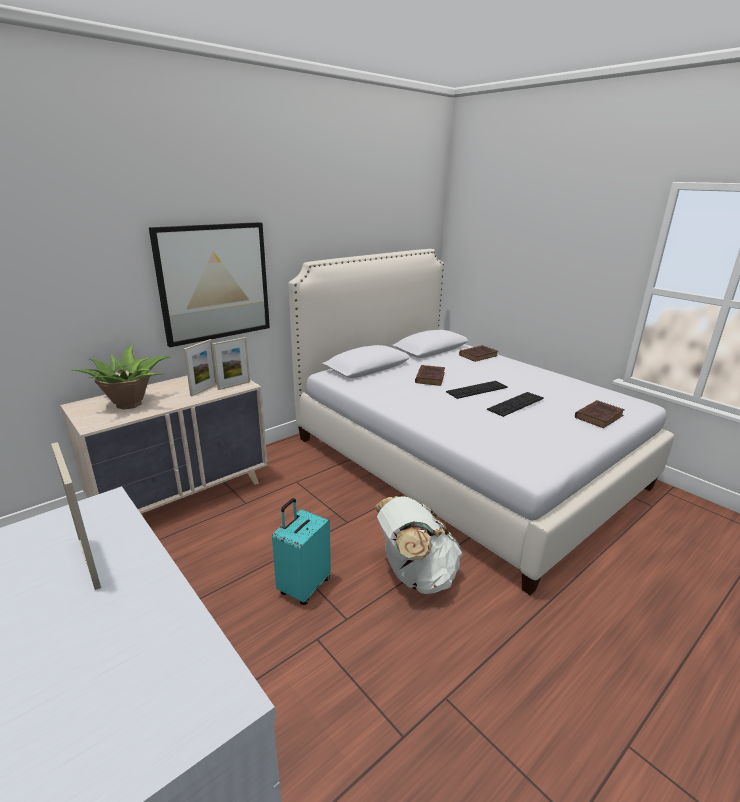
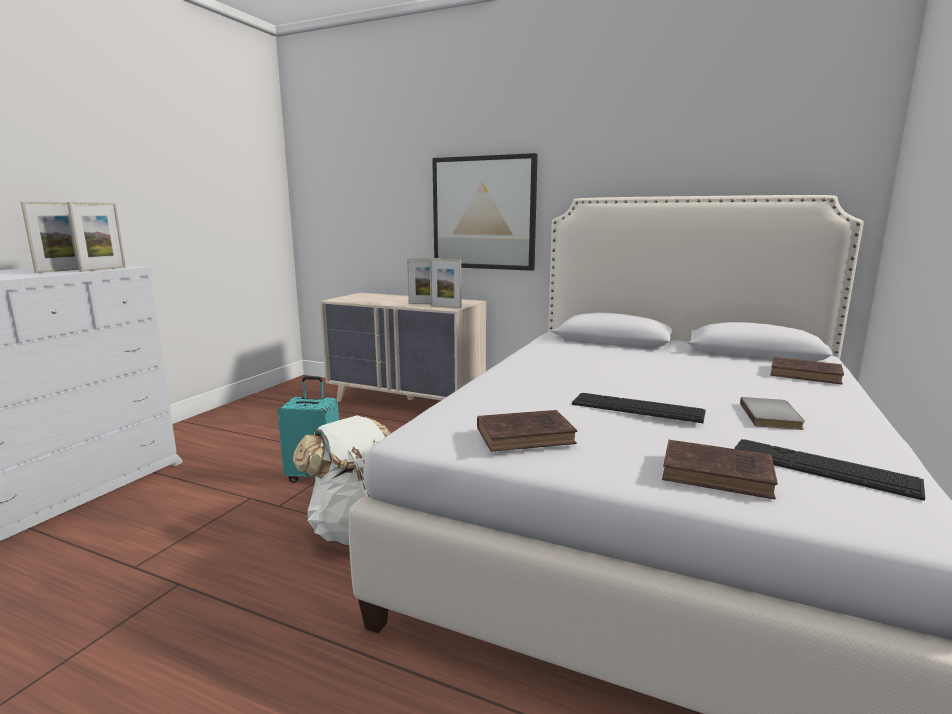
camera: 65 degrees right, 10 degrees down
potted plant [73,344,171,410] -> none
brown book [415,365,445,386] -> brown book moved to [477,410,577,452]
keyboard [446,381,508,399] -> keyboard moved to [734,439,925,501]
none -> picture frame [67,202,126,272]
none -> grey book [740,397,805,430]

